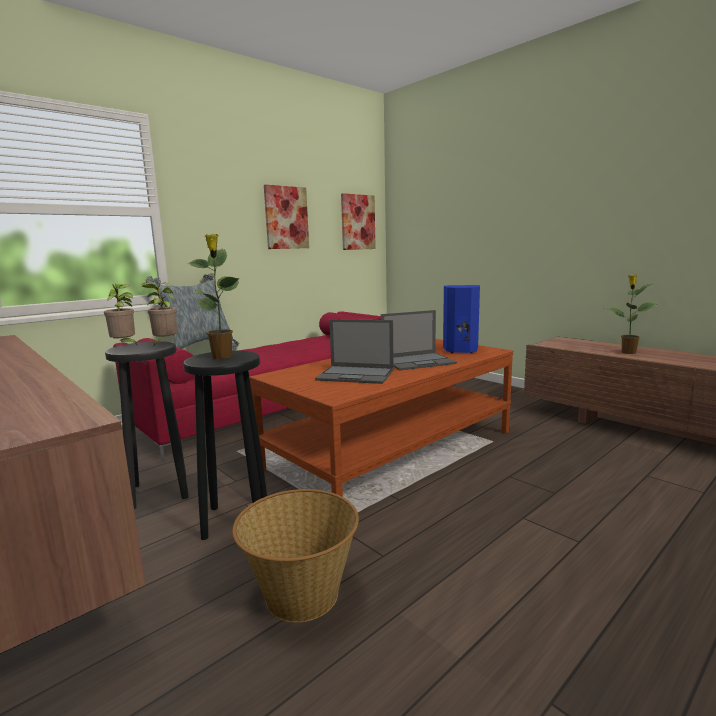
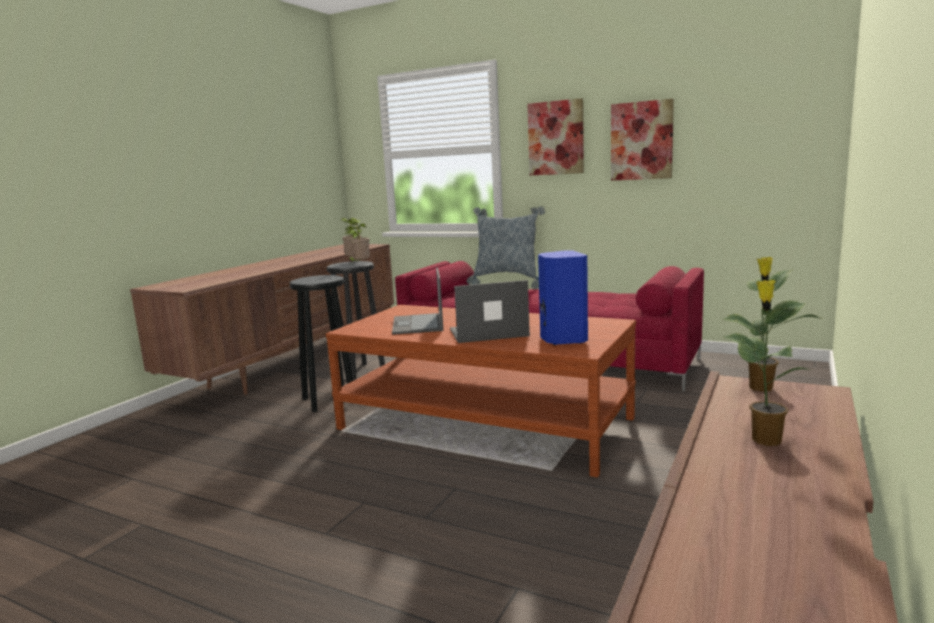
camera: 70 degrees right, 0 degrees up
potted plant [187,234,240,359] -> potted plant moved to [723,257,805,392]
basket [232,489,359,623] -> none
picture [341,193,376,250] -> picture moved to [527,98,584,175]
laptop [381,310,457,370] -> laptop turned 120 degrees clockwise [450,280,530,343]

